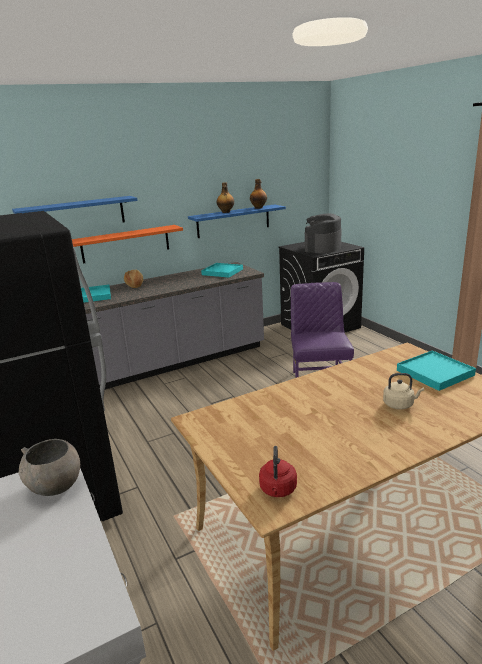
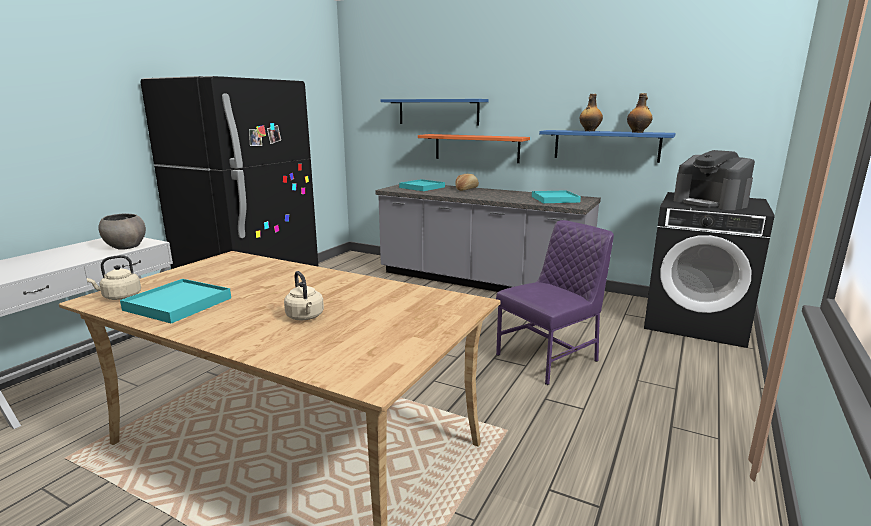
camera: 55 degrees right, 5 degrees down
red kettle [259,446,297,497] -> beige kettle [87,255,141,300]
coffee machine [304,213,342,254] -> coffee machine turned 120 degrees counterclockwise [674,150,755,210]
turquoise tray [397,350,476,391] -> turquoise tray moved to [120,279,231,324]

